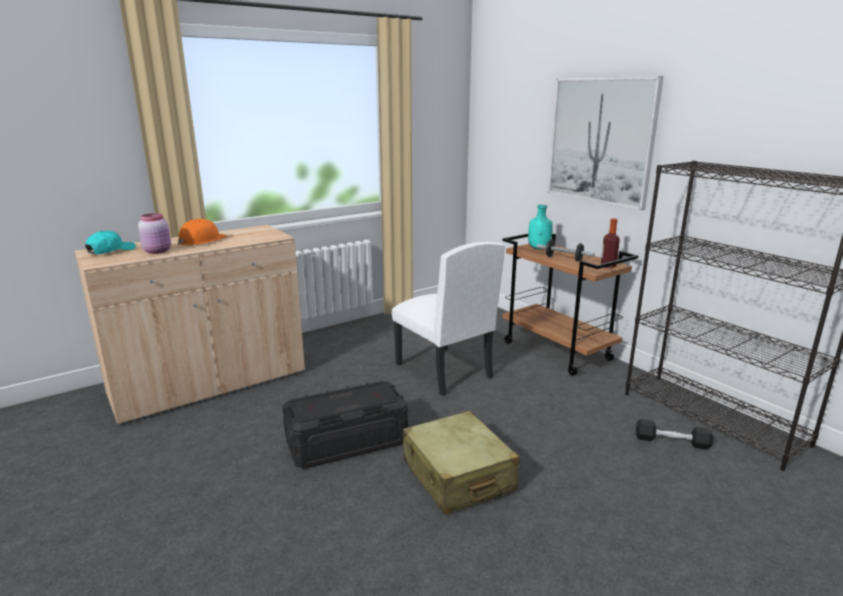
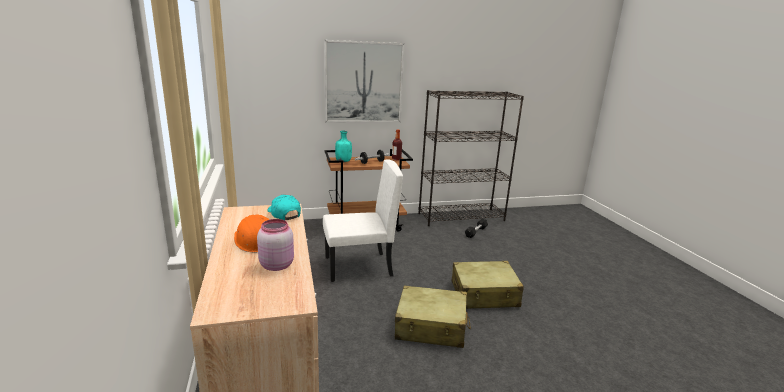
camera: 70 degrees left, 0 degrees up
turquoise cap [85,231,136,254] -> turquoise cap moved to [267,195,301,220]
black storage box [282,381,408,468] -> beige suitcase [395,285,471,348]

